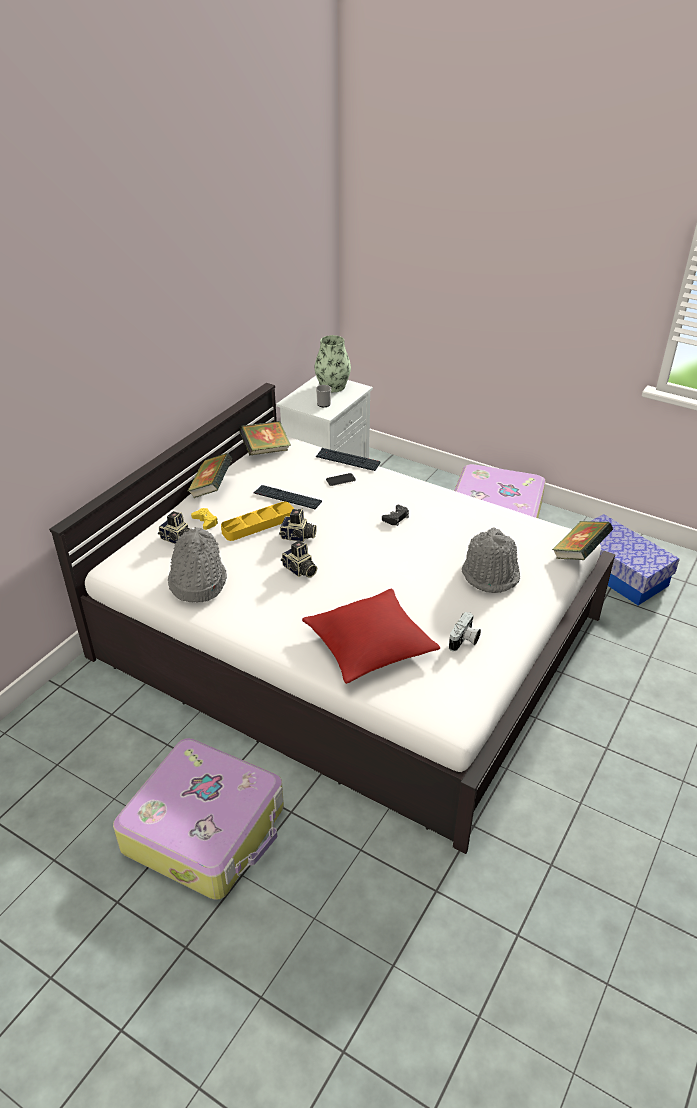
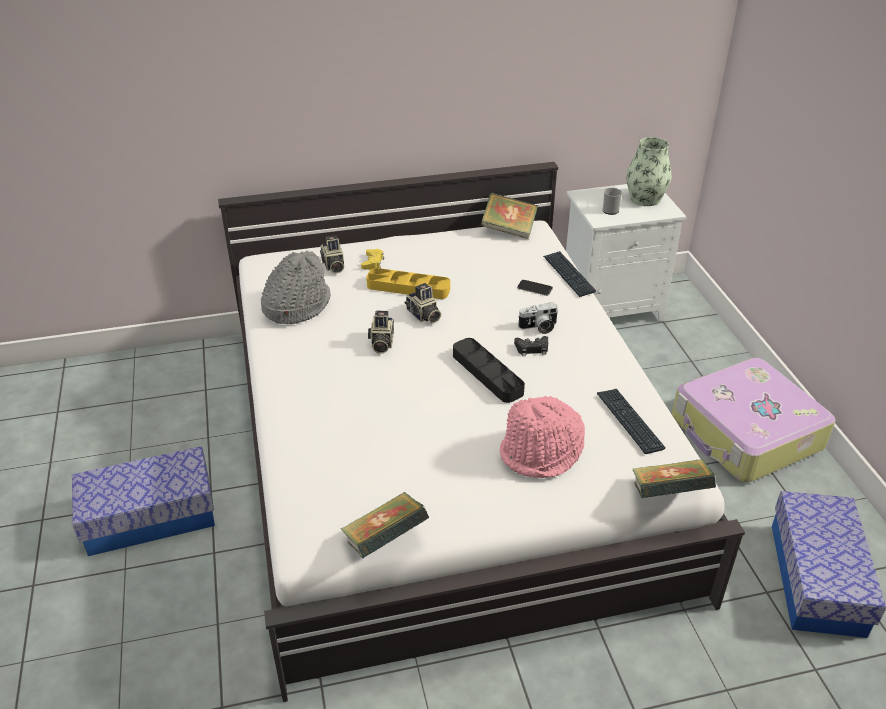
camera: 45 degrees right, 0 degrees up
suitcase [113,738,284,900] -> storage box [72,446,215,556]
book [187,453,233,498] -> book moved to [341,492,429,558]
keyboard [254,485,322,509] -> keyboard moved to [597,389,666,454]
red pillow [302,588,440,684] -> none
camera [449,612,481,651] -> camera moved to [518,302,558,334]
grey hat [462,528,520,593] -> pink hat [500,396,585,478]
none -> black tray [453,338,525,403]

